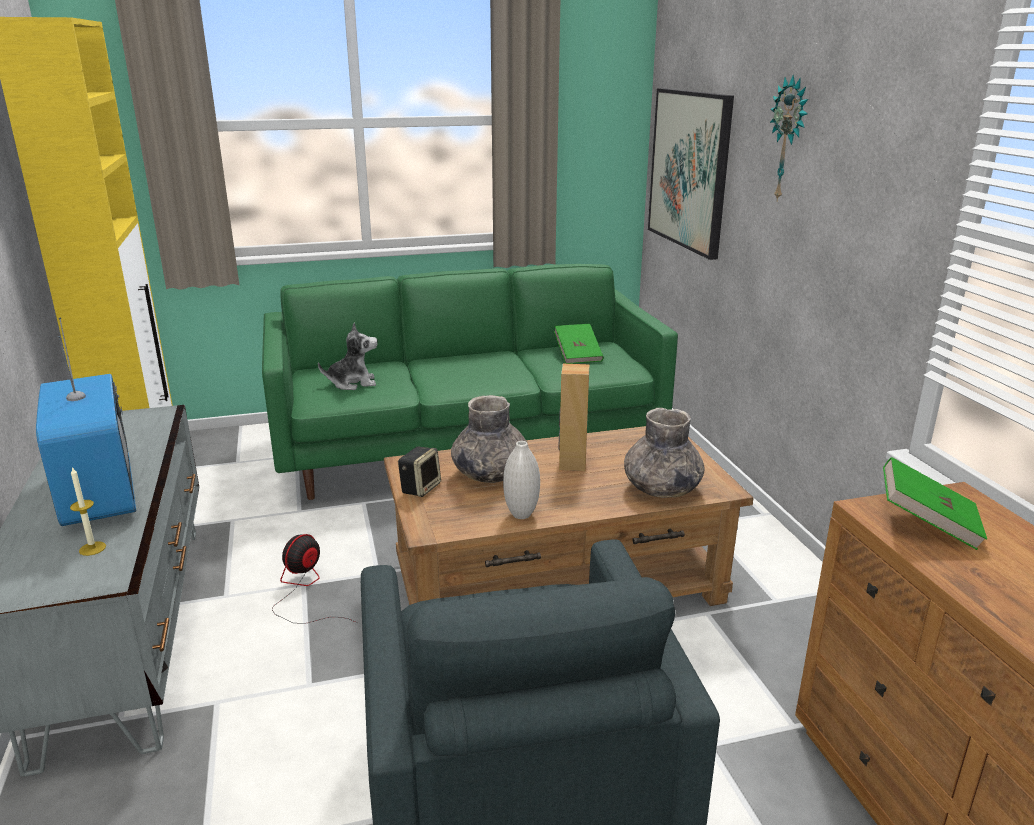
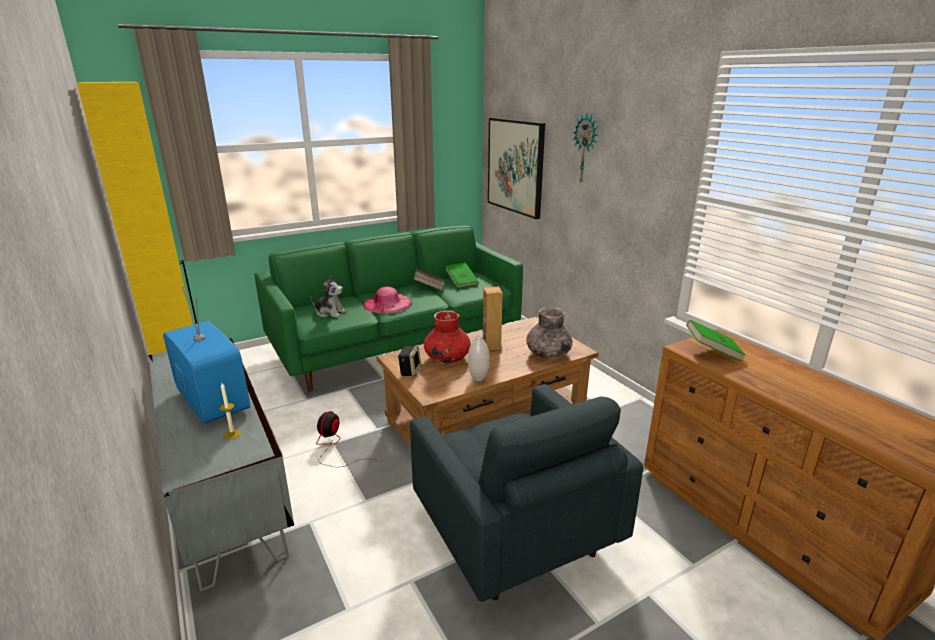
camera: 15 degrees left, 0 degrees up
plush toy [318,323,378,390] -> plush toy turned 45 degrees clockwise [310,275,347,318]
grey vase [451,395,527,483] -> red vase [424,310,471,363]
none -> pink hat [363,286,412,313]
none -> brown book [414,268,444,291]

